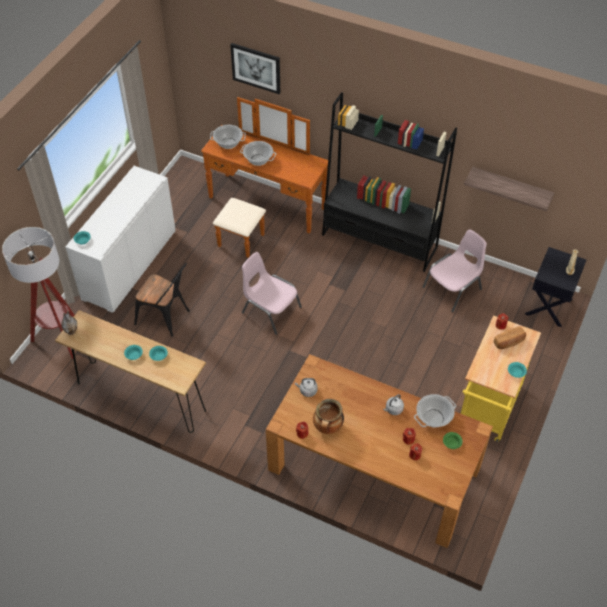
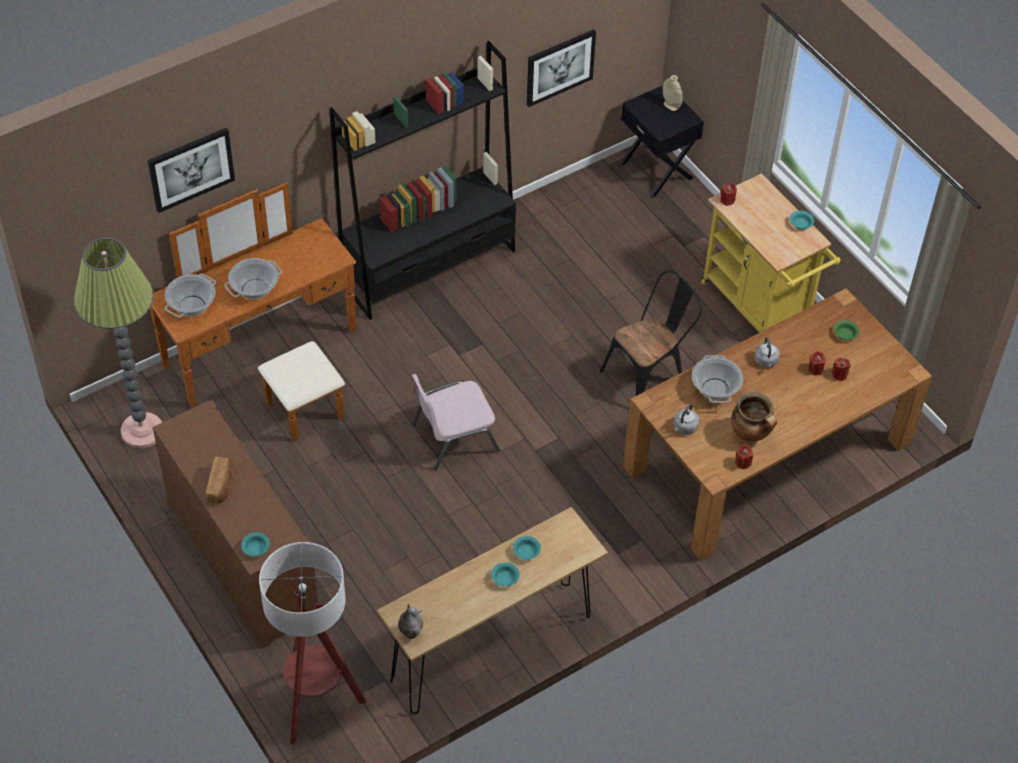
camera: 60 degrees left, 0 degrees up
white cabinet [65,166,176,313] -> brown cabinet [153,400,318,648]
black chair [134,263,190,337] -> black chair moved to [600,270,702,396]
cooking pot [414,394,456,427] -> cooking pot moved to [692,355,743,403]
pink chair [423,230,487,312] -> none
shelf [464,167,554,211] -> picture [527,29,596,107]
bread [494,326,526,349] -> bread moved to [206,457,233,504]
none -> floor lamp [74,238,162,449]

